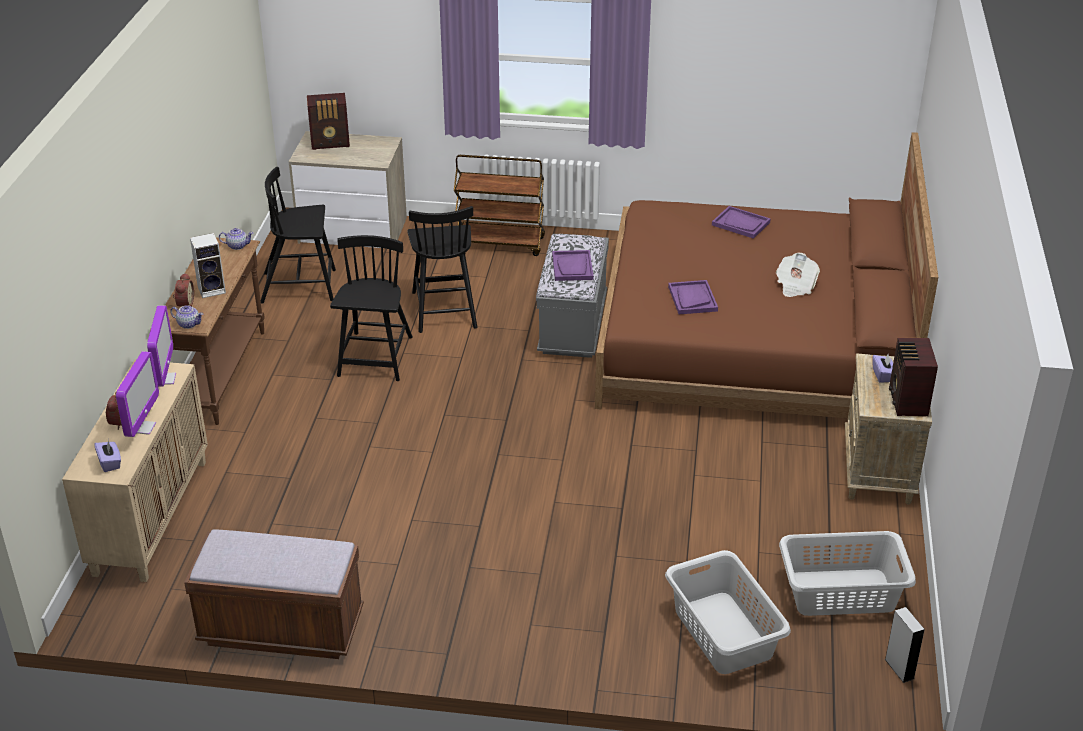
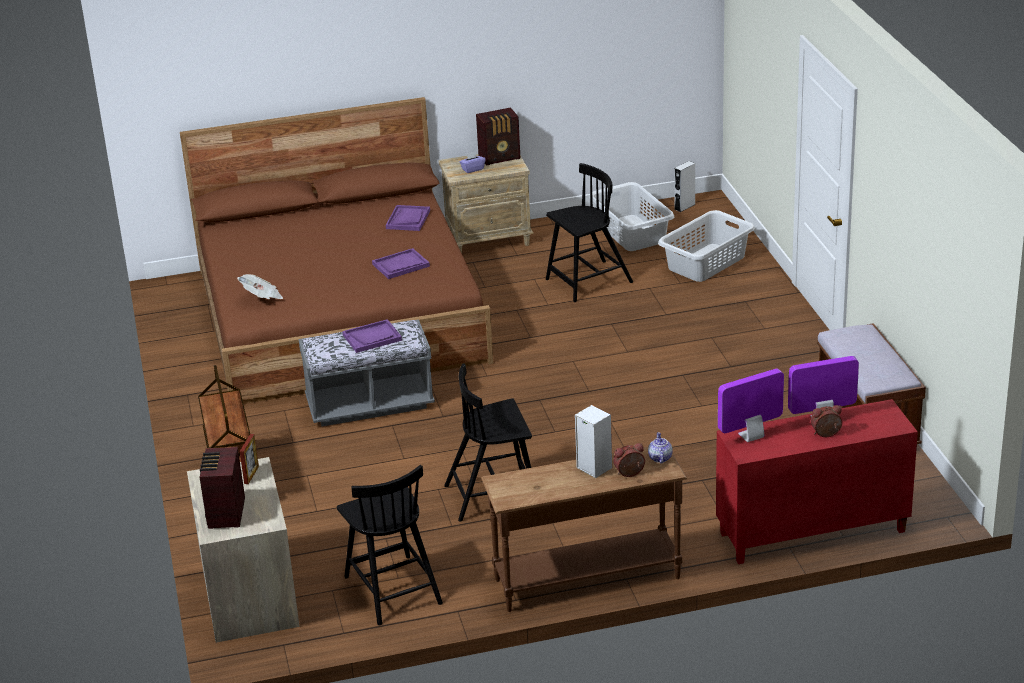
camera: 110 degrees left, 5 degrees down
beige cabinet [62,359,208,582] -> red cabinet [716,399,918,564]
purple tissue box [94,439,121,472] -> none
teapot [219,228,253,250] -> none
radio [307,93,350,150] -> radio turned 150 degrees counterclockwise [200,447,245,529]
black chair [407,206,477,333] -> black chair moved to [546,163,633,302]
purple tray [712,206,771,239] -> purple tray moved to [386,205,430,231]
newspaper [776,253,820,297] -> newspaper moved to [237,274,283,299]
none -> picture frame [240,434,259,484]

